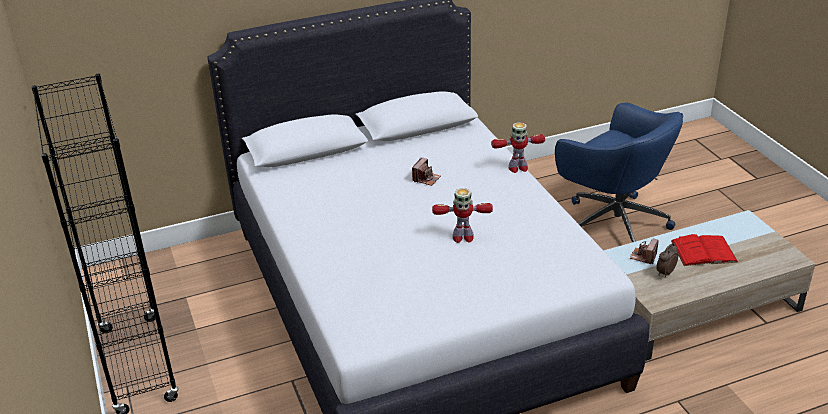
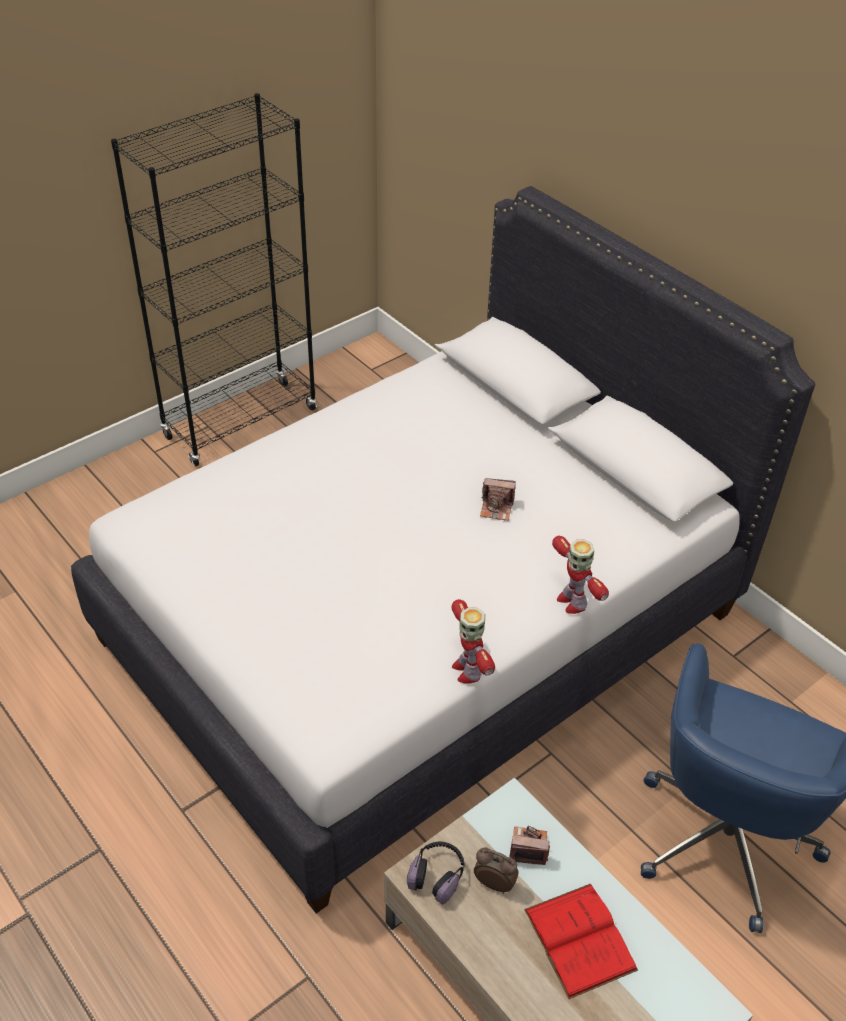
camera: 70 degrees right, 10 degrees up
toy robot [432,188,493,243] -> toy robot moved to [452,599,495,684]
none -> headphones [407,842,464,905]

